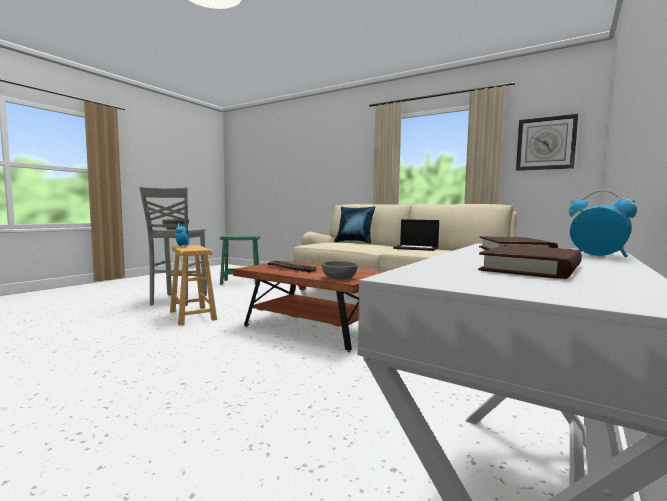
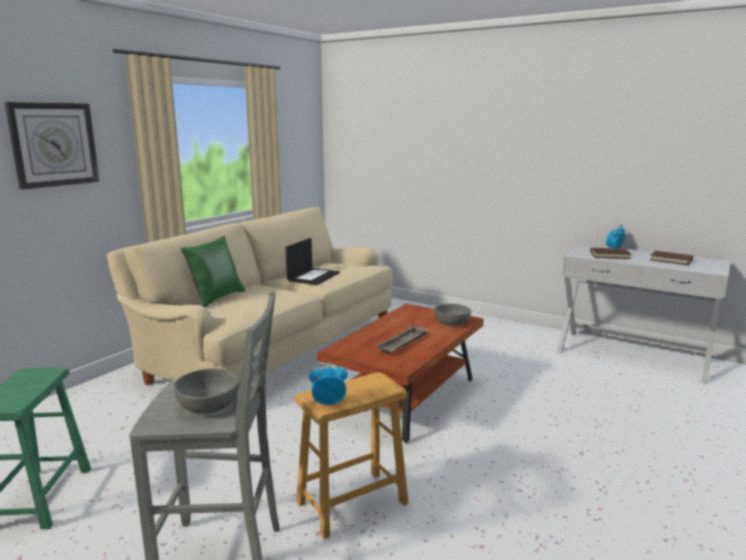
camera: 90 degrees left, 10 degrees up
blue pillow [334,206,375,244] -> green pillow [181,236,246,308]
wall clock [516,114,578,171] -> wall clock moved to [5,102,99,190]

